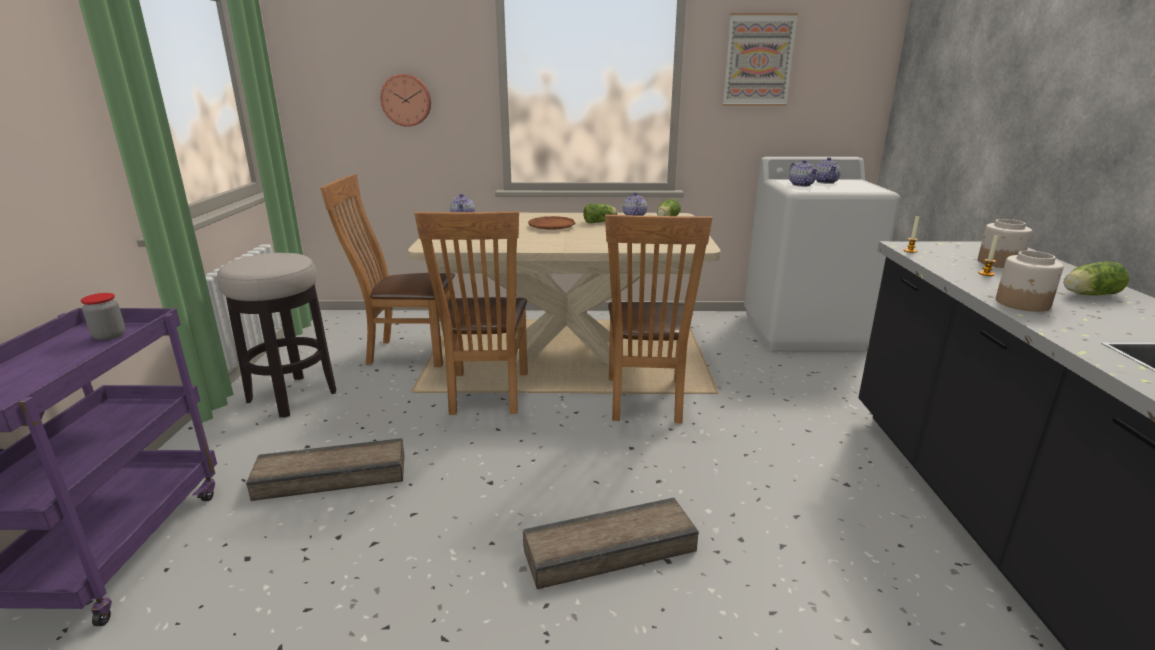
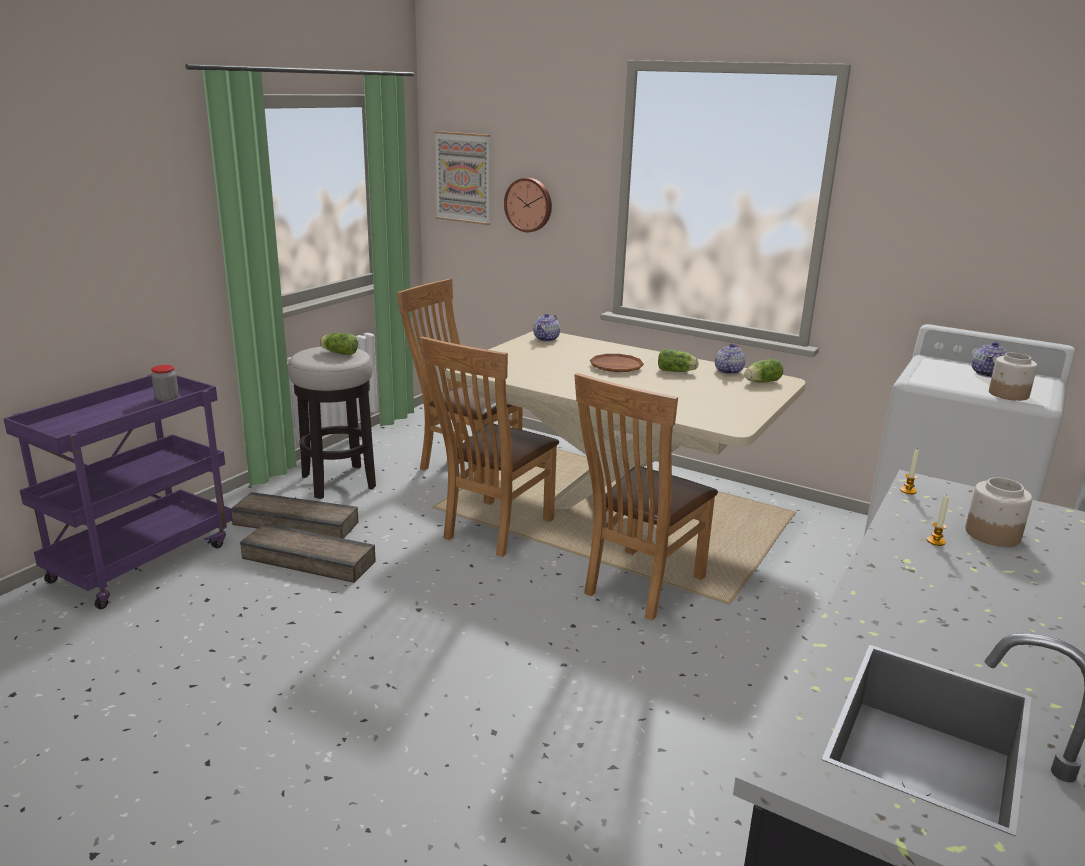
camera: 30 degrees right, 0 degrees up
crate [523,498,699,589] -> crate moved to [231,492,359,539]
picture [723,13,798,106] -> picture moved to [434,131,491,225]
teapot [789,160,818,187] -> none
jar [996,251,1064,312] -> jar moved to [989,353,1038,401]
lettuce [1064,261,1129,296] -> lettuce moved to [320,333,358,355]

